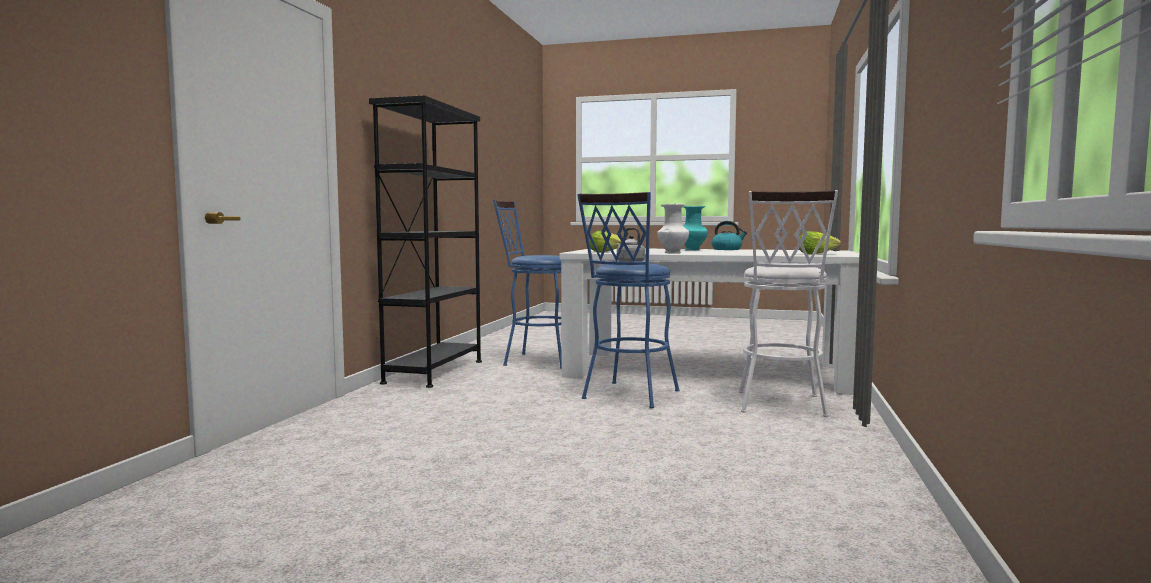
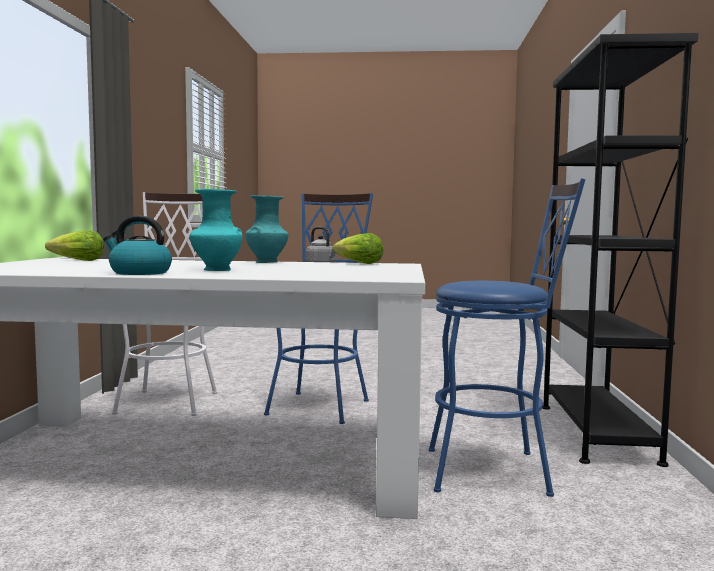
camera: 170 degrees right, 0 degrees up
white vase [657,204,689,253] -> turquoise vase [245,195,289,263]

